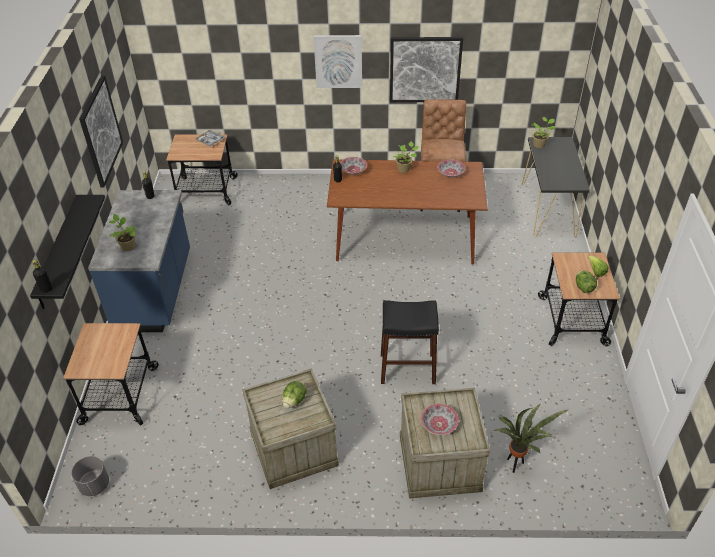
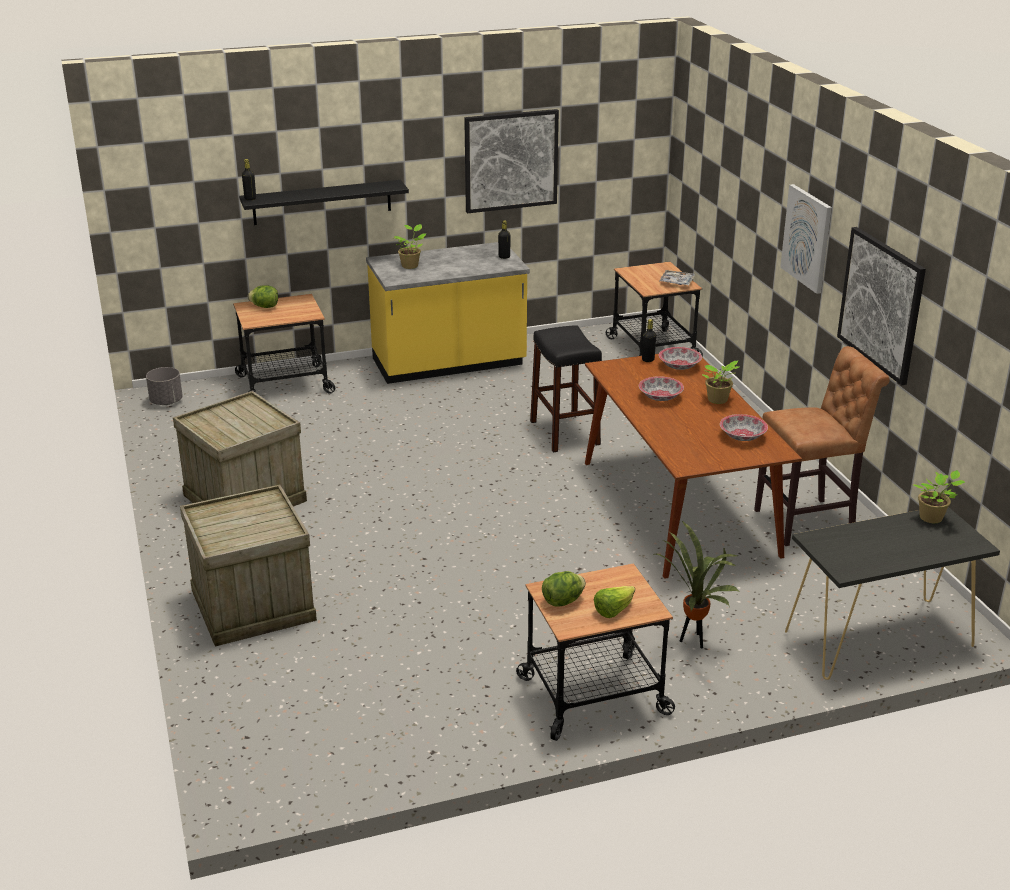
camera: 70 degrees right, 15 degrees down
blue counter [88,190,190,332] -> yellow counter [366,242,530,384]
lettuce [282,381,307,408] -> lettuce moved to [248,285,278,308]
black stool [381,300,439,384] -> black stool moved to [530,325,602,452]
bowl [421,404,459,435] -> bowl moved to [639,376,684,401]
potted plant [493,404,568,473] -> potted plant moved to [655,521,741,648]

